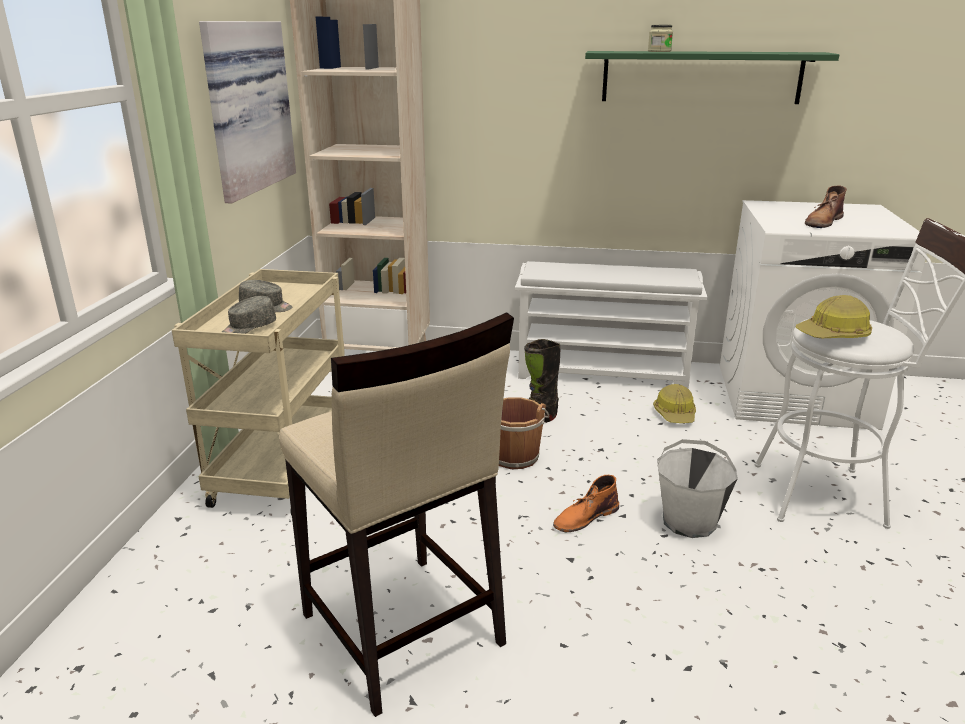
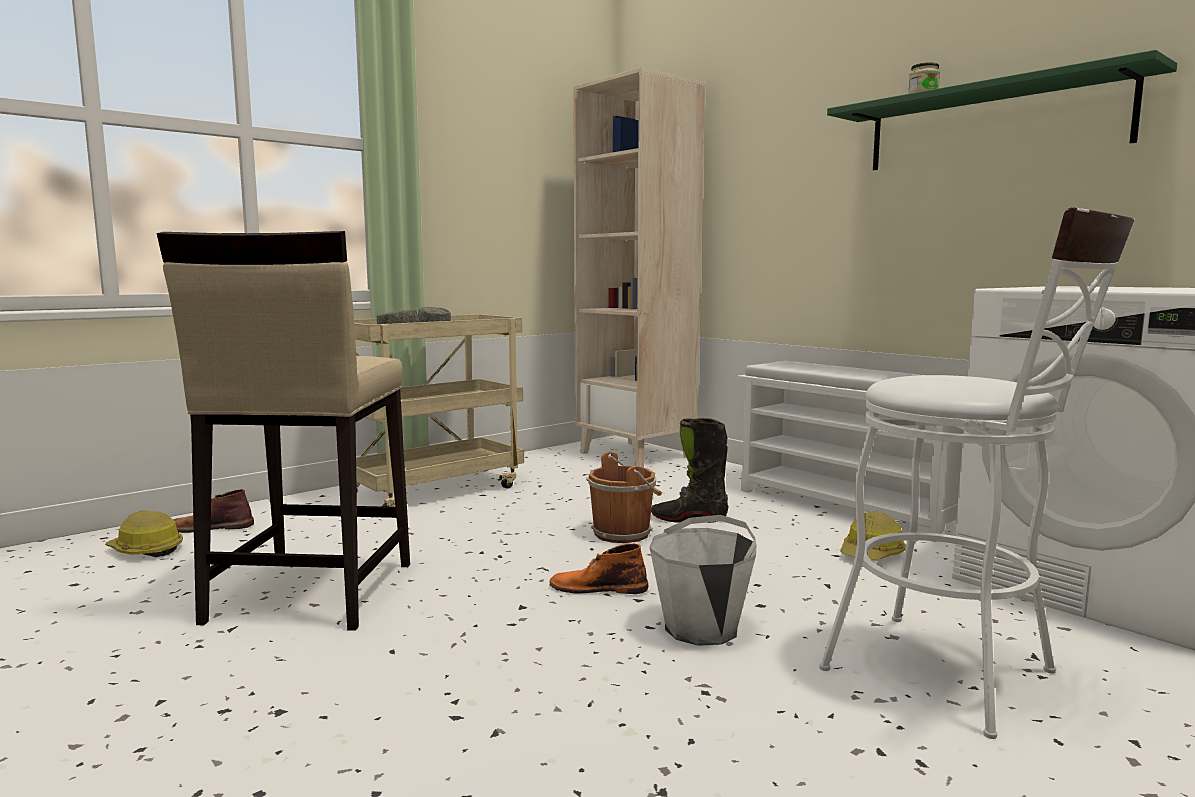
camera: 40 degrees right, 15 degrees down
picture [199,21,296,203] -> none
hard hat [796,295,872,338] -> hard hat moved to [105,510,183,557]
brown boot [805,185,847,228] -> brown boot moved to [173,489,254,533]

